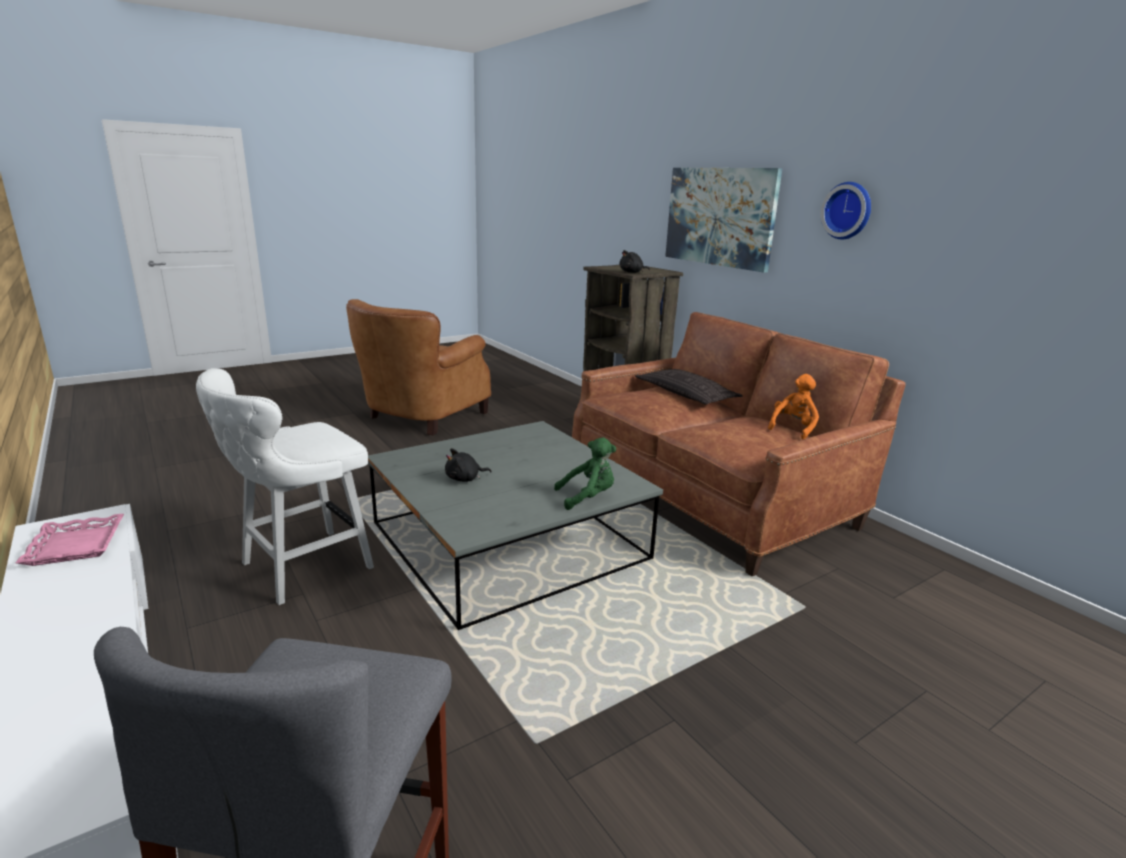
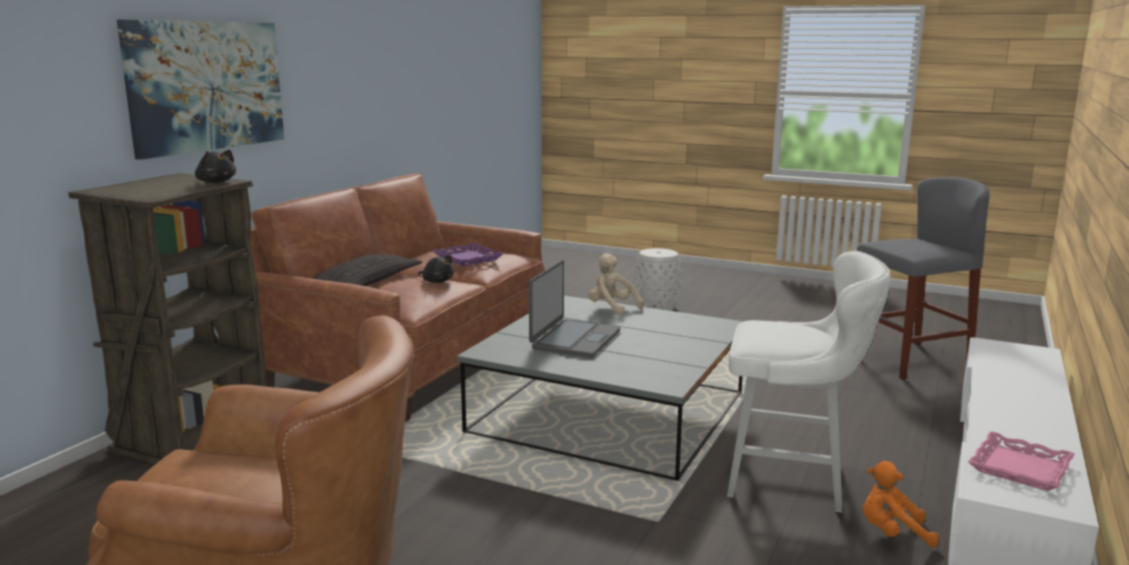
camera: 120 degrees left, 5 degrees down
black plush toy [445,448,492,482] -> black plush toy moved to [418,255,454,283]
green plush toy [554,437,616,510] -> beige plush toy [589,253,644,316]
orange plush toy [768,374,819,439] -> orange plush toy moved to [863,461,939,548]
wall clock [820,182,871,239] -> none
none -> purple tray [432,243,504,266]
none -> laptop [529,260,620,358]
none -> white stool [634,248,682,311]

